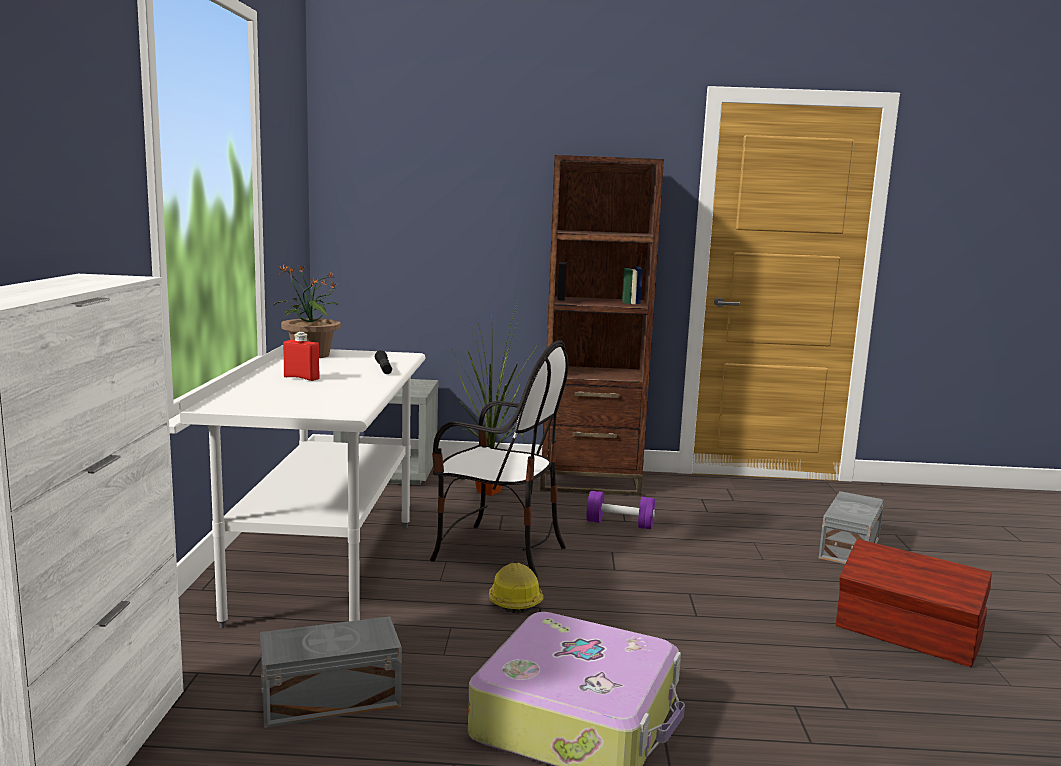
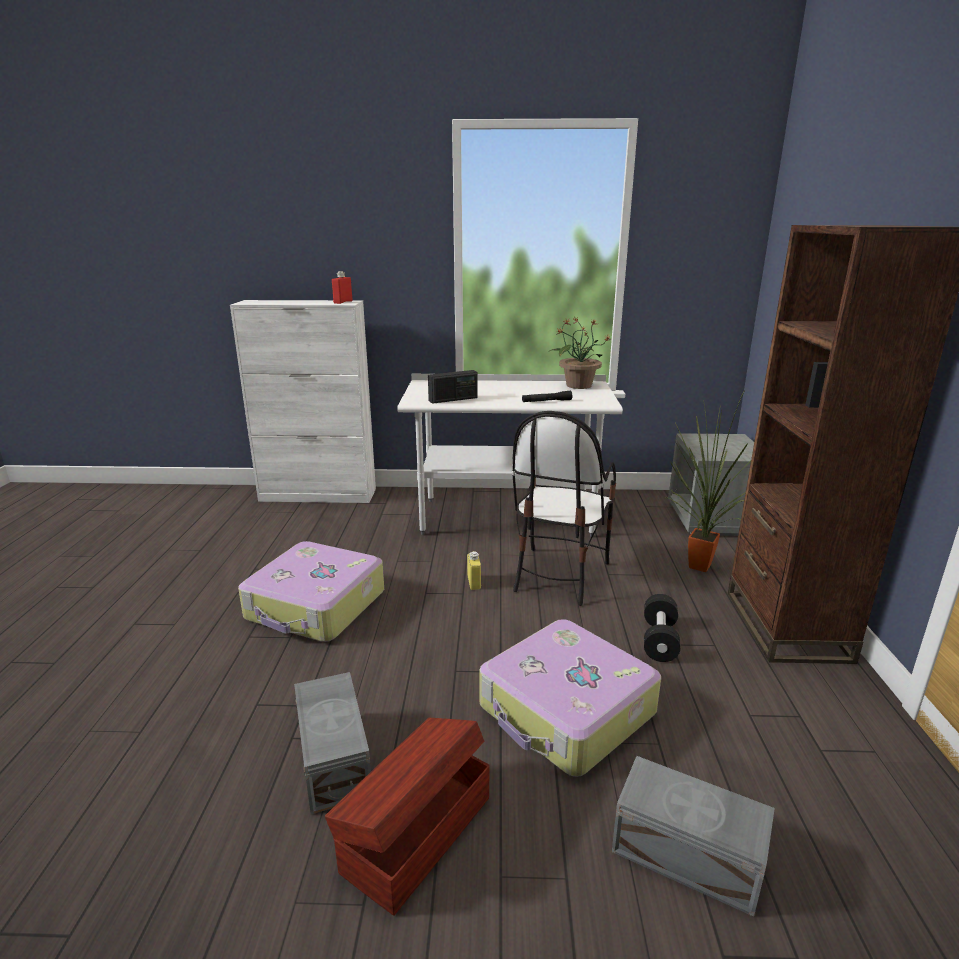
camera: 90 degrees right, 10 degrees up
grey storage box [260,617,402,728] -> grey storage box moved to [294,672,371,814]
red bottle [283,332,320,381] -> red bottle moved to [332,271,353,304]
hard hat [489,563,544,614] -> yellow bottle [467,551,481,590]
purple dumbbell [587,491,655,529] -> black dumbbell [644,594,680,662]
none -> radio [428,370,478,404]
none -> suitcase [479,619,661,777]

